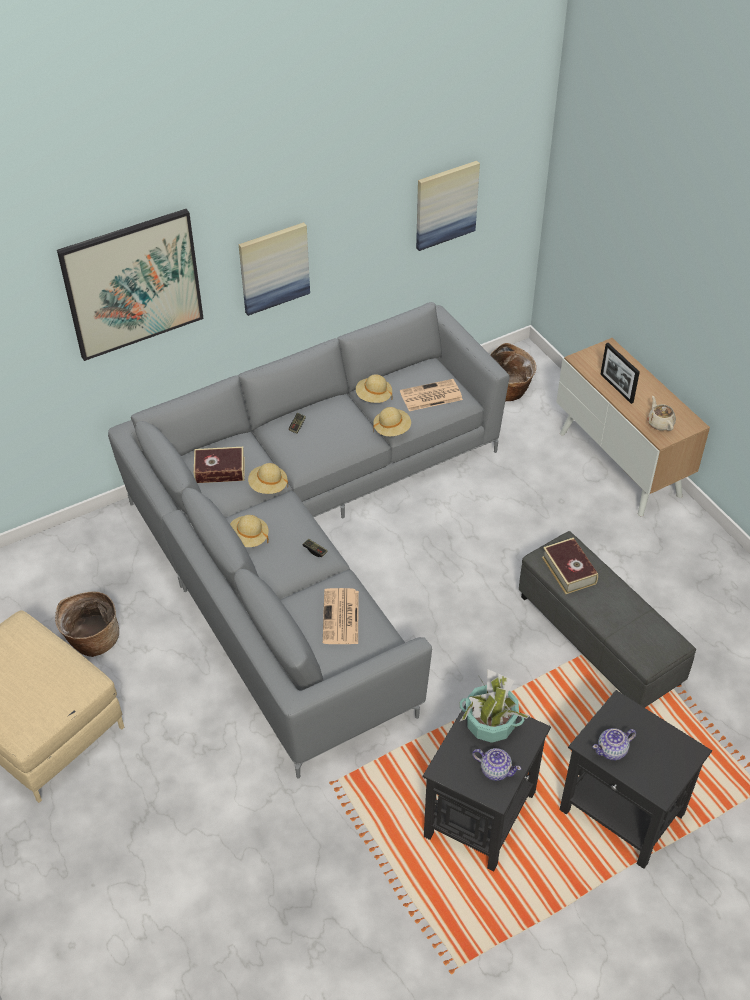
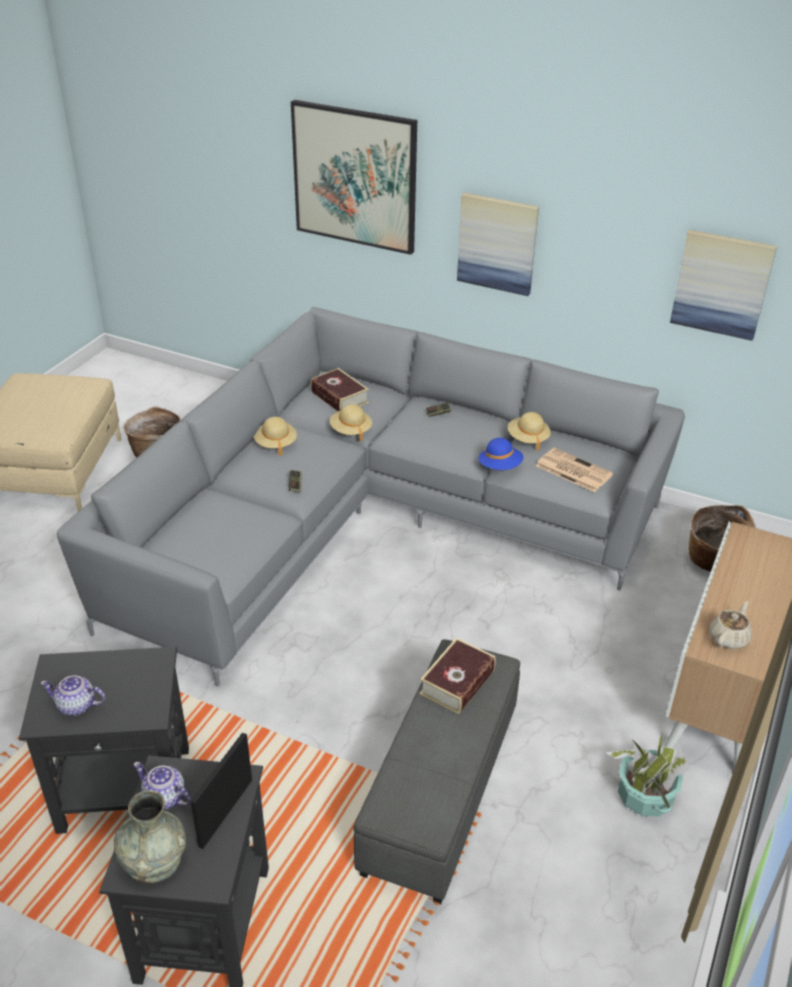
camera: 55 degrees right, 10 degrees down
newspaper [323,588,359,644] -> none
beige hat [373,407,411,436] -> blue hat [478,438,524,470]
potted plant [460,669,530,743] -> potted plant moved to [605,732,690,817]
teapot [472,748,521,781] -> teapot turned 105 degrees clockwise [40,676,105,716]
picture frame [600,343,640,404] -> picture frame moved to [190,732,252,849]
none -> grey vase [114,790,186,883]

